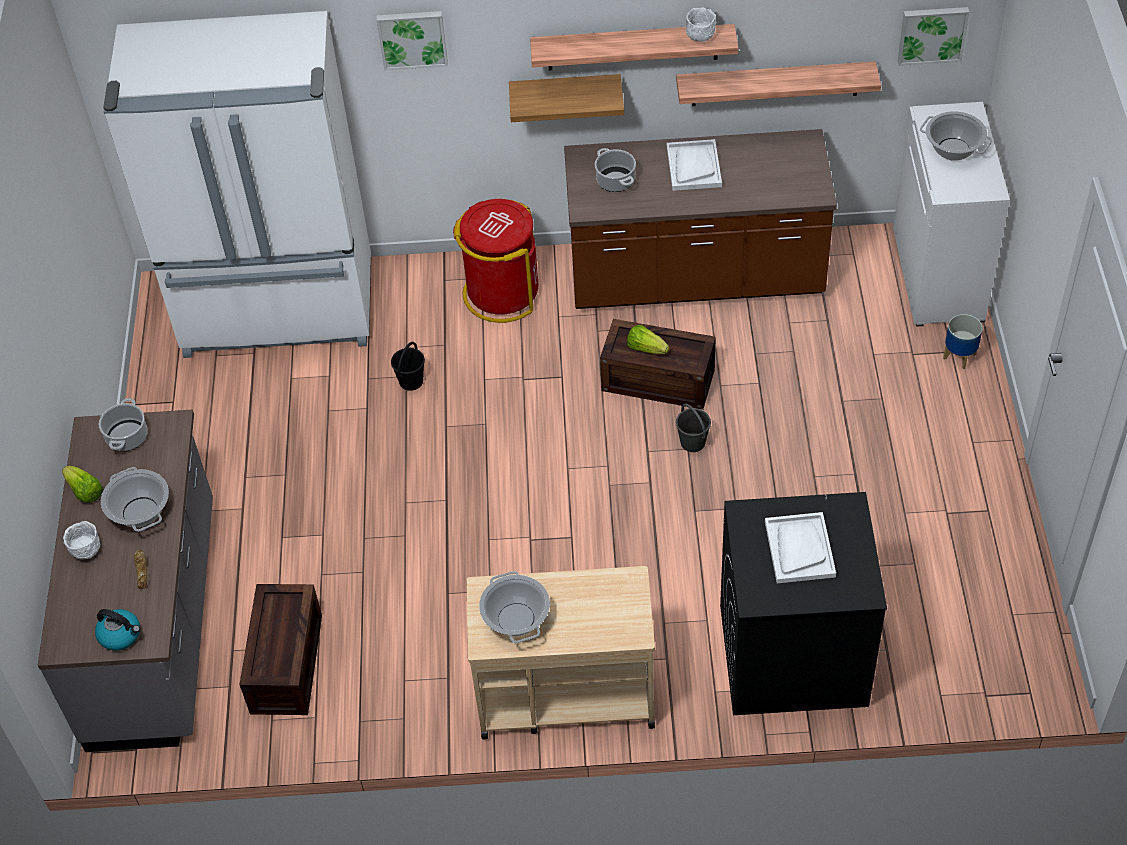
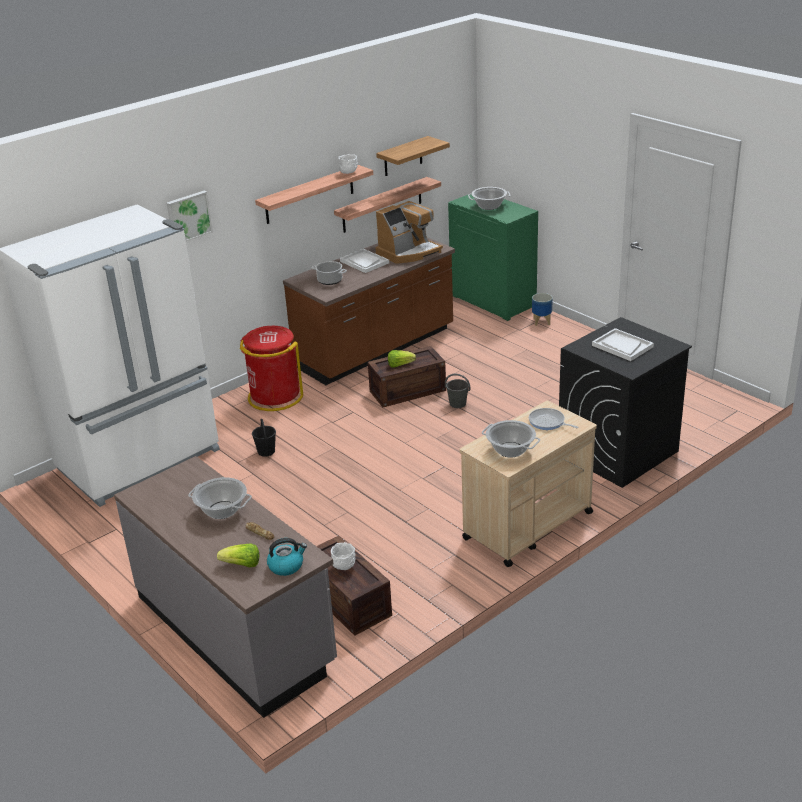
camera: 40 degrees left, 20 degrees down
lettuce [62,466,104,503] -> lettuce moved to [217,544,260,568]
white bowl [63,521,100,560] -> white bowl moved to [331,542,356,570]
cooking pot [99,398,148,451] -> none
shelf [509,74,624,122] -> shelf moved to [376,136,450,176]
white cabinet [893,102,1010,327] -> green cabinet [448,195,538,321]
picture [898,7,969,66] -> none
none -> coffee machine [375,201,443,264]
none -> frying pan [529,408,578,430]

